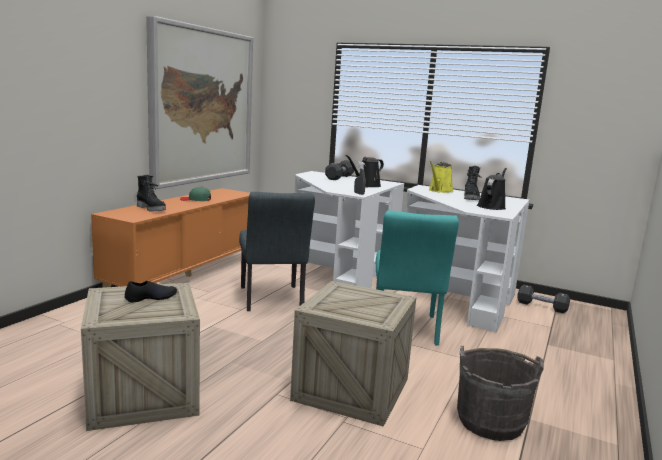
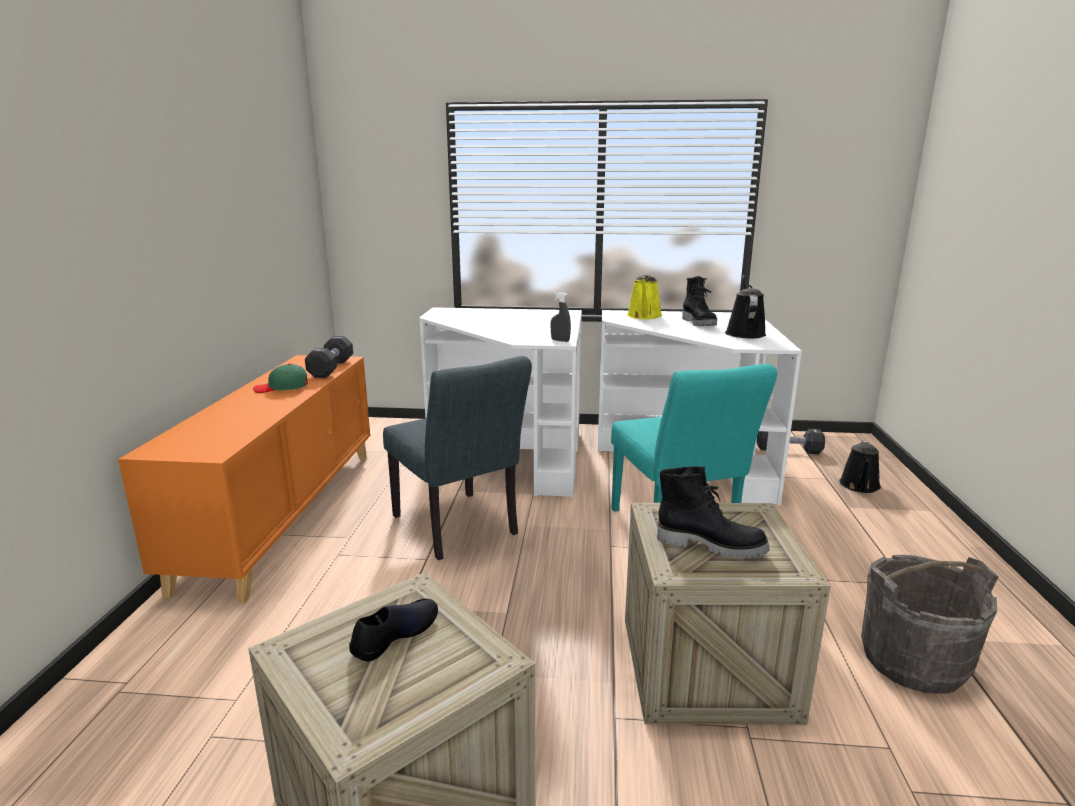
camera: 20 degrees left, 5 degrees up
black boot [137,175,166,212] -> black boot moved to [657,466,769,559]
picture [146,16,253,189] -> none
black dumbbell [325,160,354,180] -> black dumbbell moved to [305,336,353,378]
black watering can [346,155,384,187] -> black watering can moved to [839,441,881,493]

